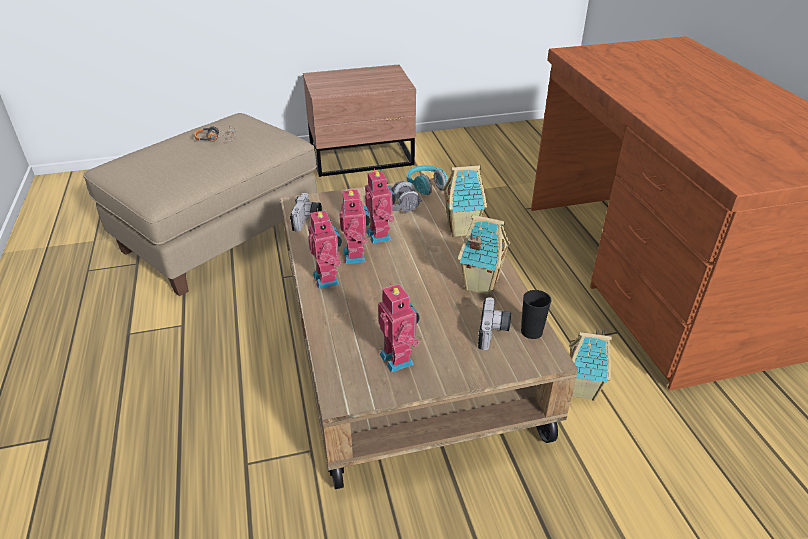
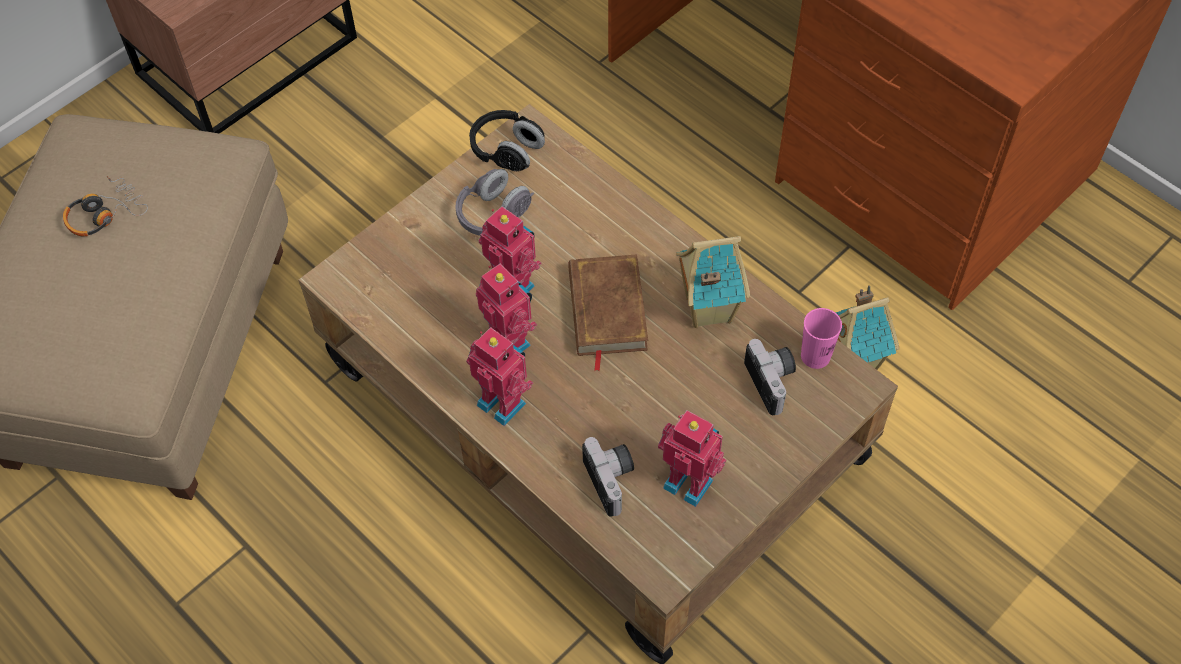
camera: 30 degrees left, 20 degrees up
camera [290,193,322,232] -> camera moved to [582,437,634,517]
turquoise headphones [407,165,448,195] -> black headphones [469,110,545,171]
toy house [443,164,487,237] -> none
black cup [521,290,551,339] -> pink cup [801,308,842,369]
none -> brown book [568,254,648,371]

